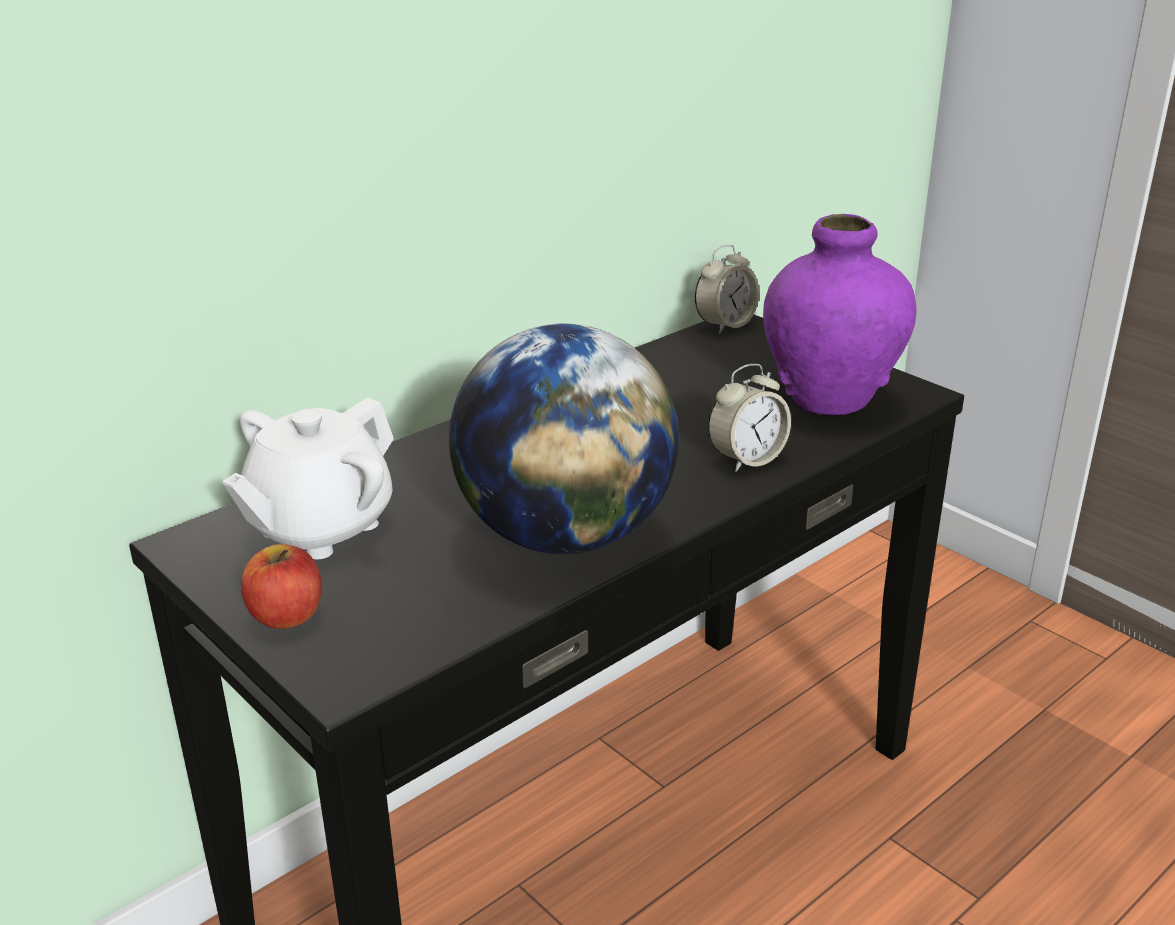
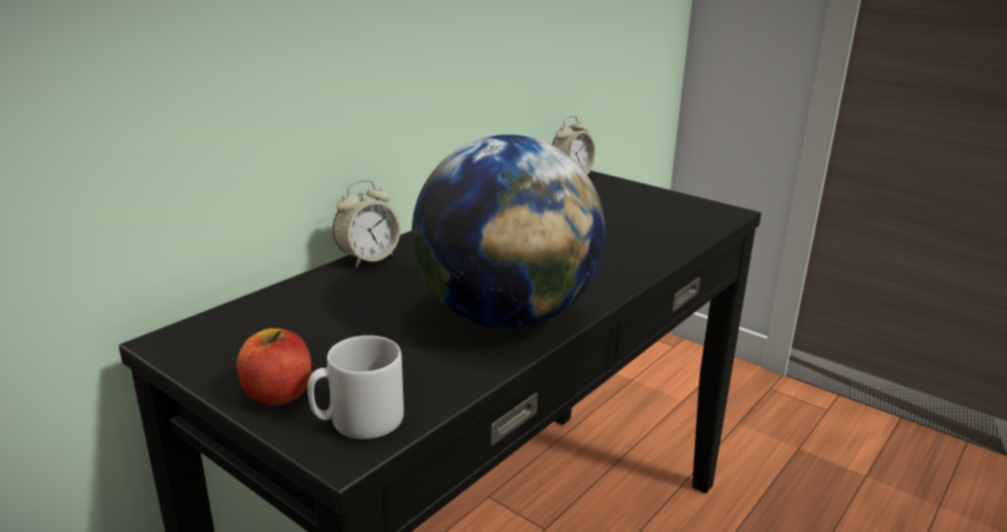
camera: 10 degrees left, 5 degrees down
white teapot [222,397,394,559] -> none
alarm clock [708,364,791,472] -> alarm clock moved to [333,180,401,267]
purple vase [763,214,917,416] -> none
none -> grey mug [308,335,404,439]

